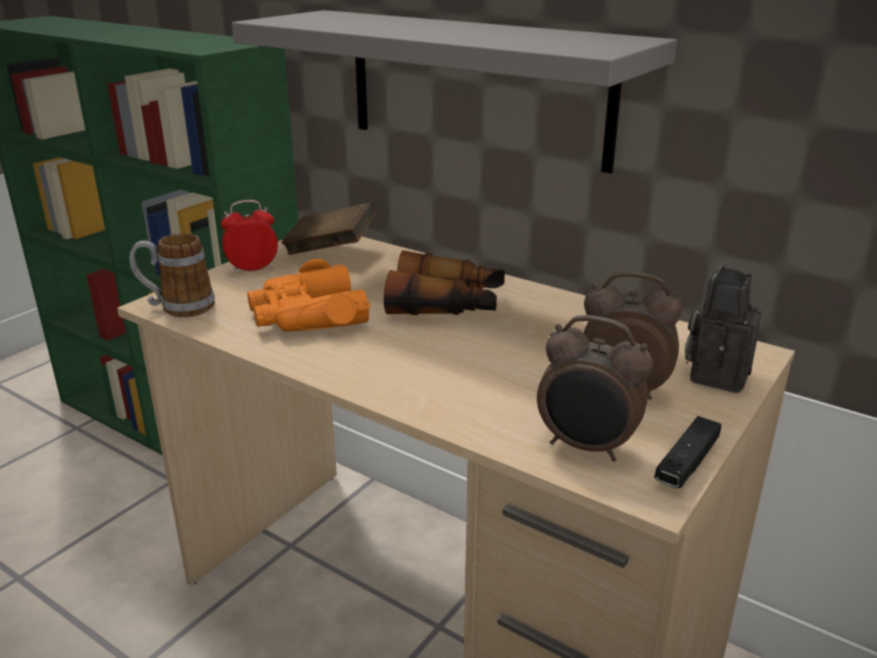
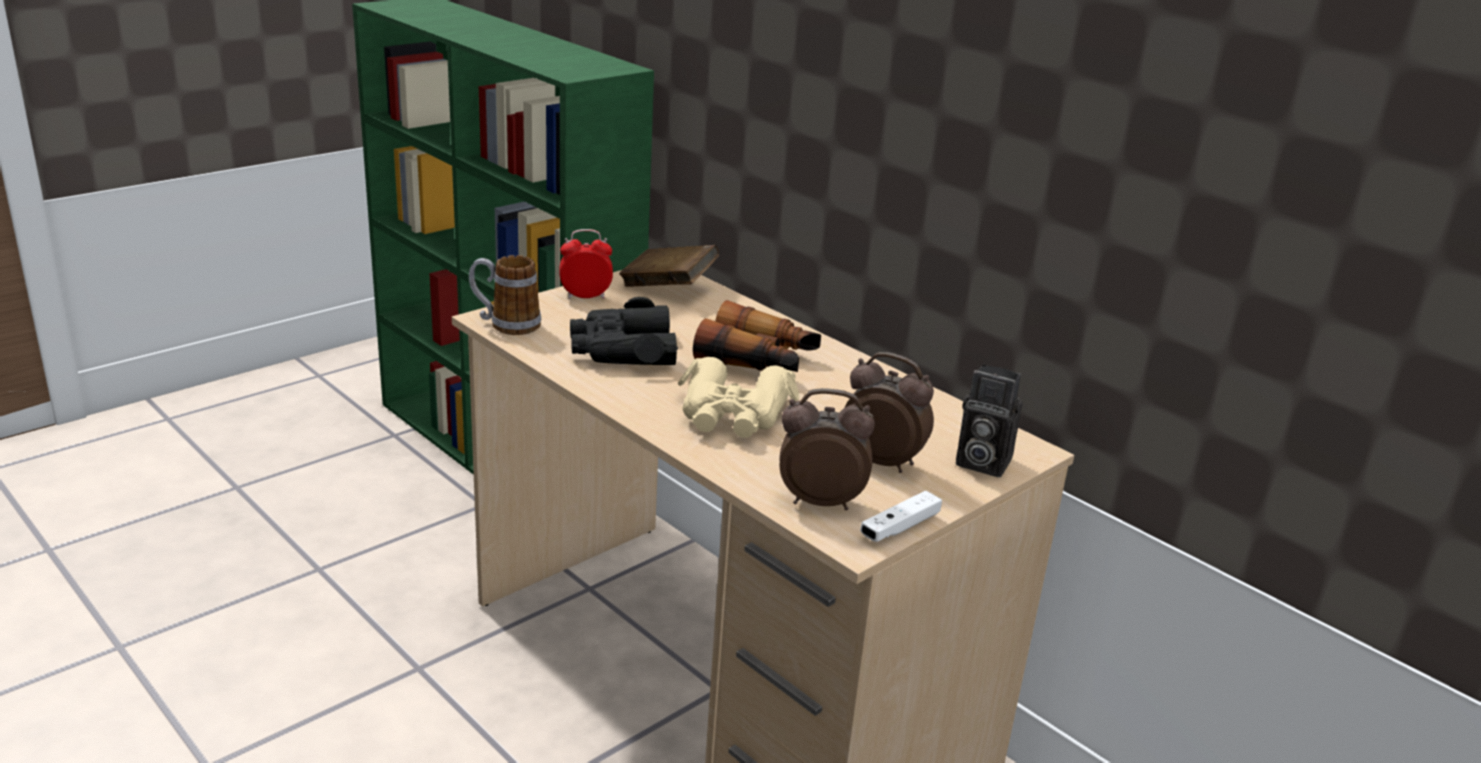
camera: 10 degrees right, 0 degrees up
grey shelf [232,10,677,174] -> none
orange binoculars [247,259,370,332] -> black binoculars [570,297,678,365]
alarm clock [537,315,653,462] -> alarm clock turned 150 degrees clockwise [780,388,875,510]
black game controller [654,416,721,488] -> white game controller [860,491,942,542]
camera [685,264,762,393] -> camera turned 105 degrees counterclockwise [956,364,1022,477]
none -> beige binoculars [677,357,800,438]

